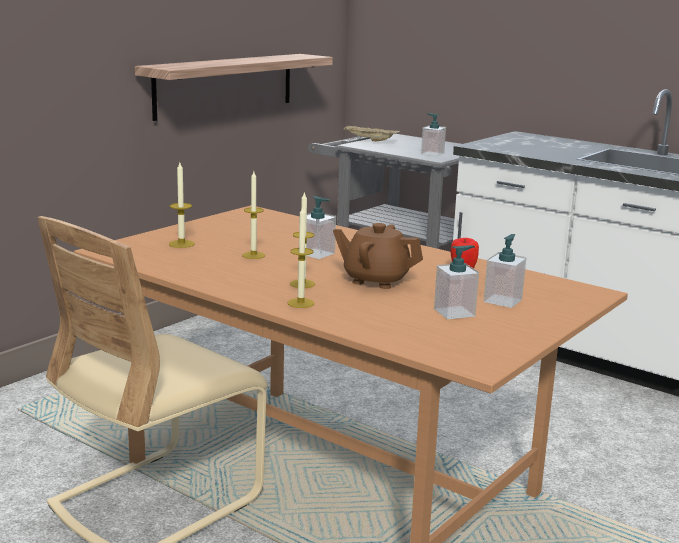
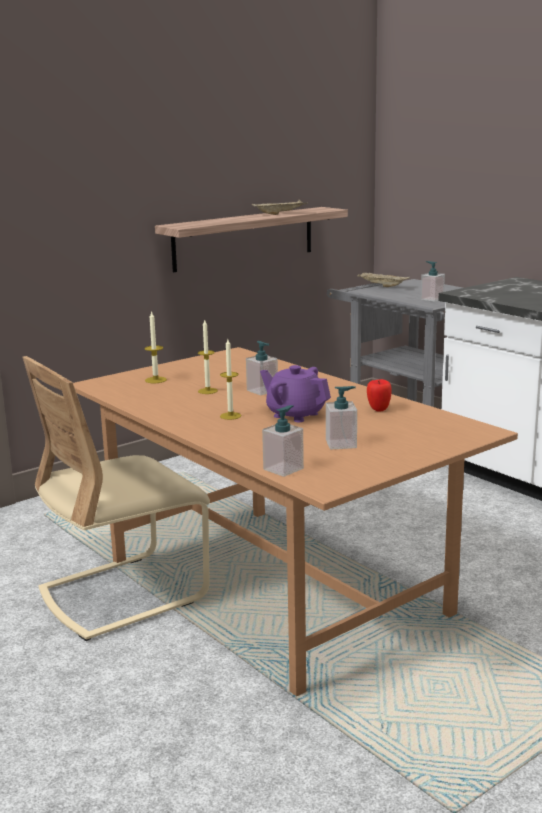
camera: 15 degrees right, 0 degrees up
candle [288,207,314,308] -> none
brown teapot [333,223,423,289] -> purple teapot [260,365,331,422]
soap dispenser [484,234,526,308] -> soap dispenser moved to [262,405,304,477]
none -> beige tray [252,200,308,215]

